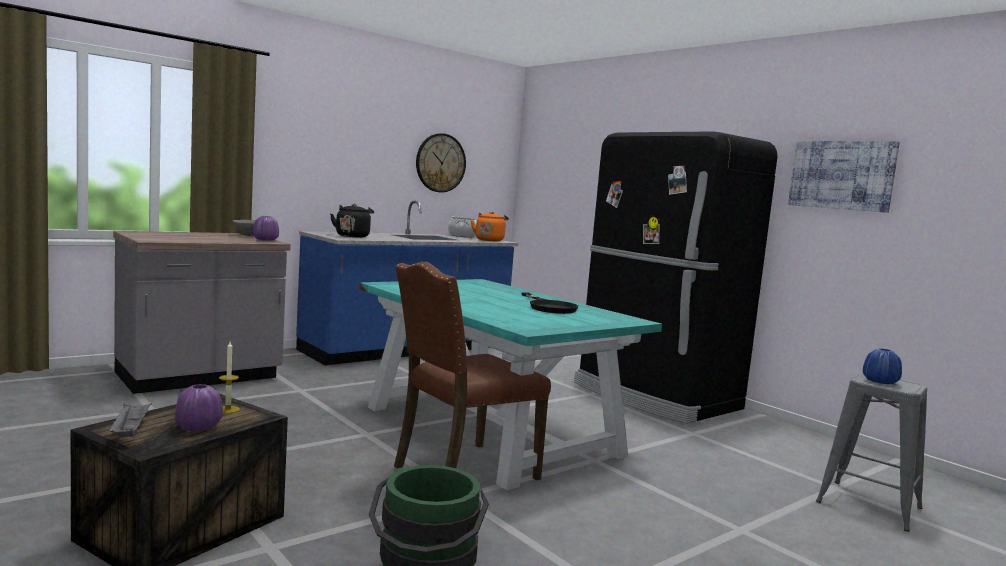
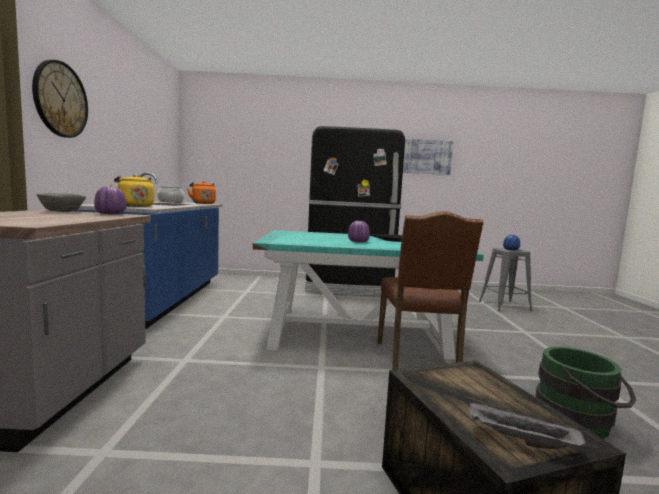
camera: 50 degrees left, 0 degrees up
purple vase [175,384,223,431] -> purple vase moved to [348,221,370,242]
candle [219,342,240,414] -> none
black kettle [330,204,374,238] -> yellow kettle [110,174,154,207]
wall clock [416,133,466,193] -> wall clock moved to [32,60,88,138]

